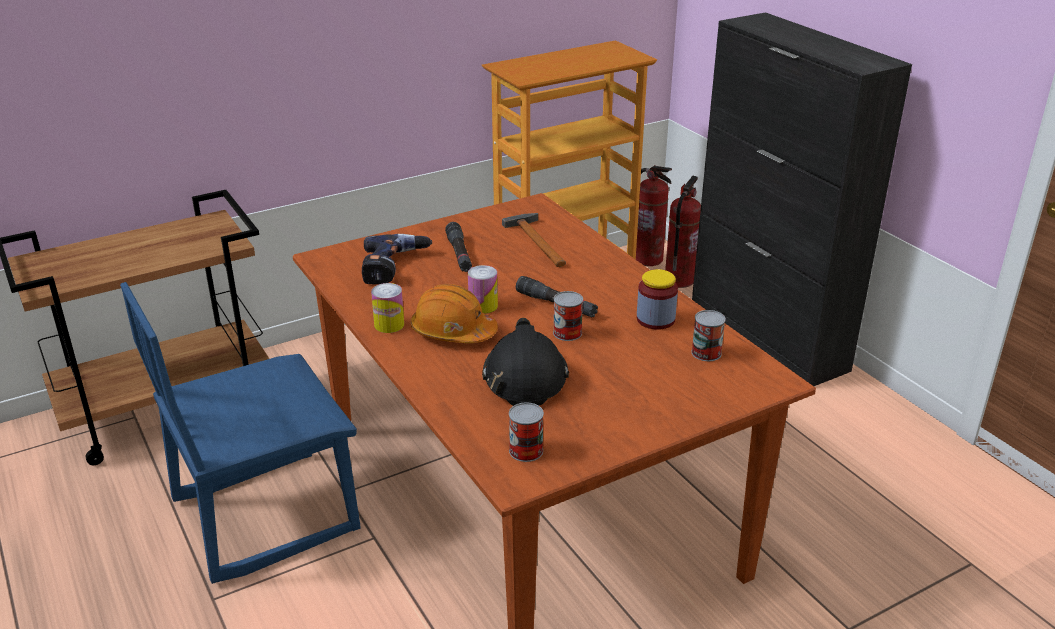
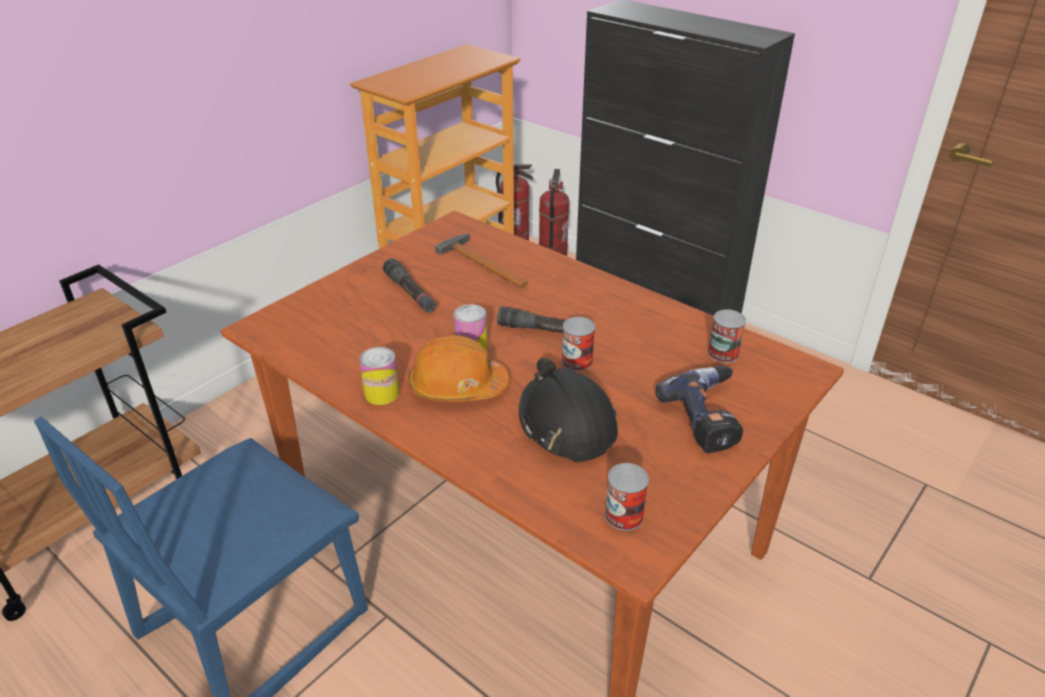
camera: 20 degrees left, 5 degrees up
power drill [362,234,432,285] -> power drill moved to [656,366,743,453]
jar [637,269,678,330] -> none

